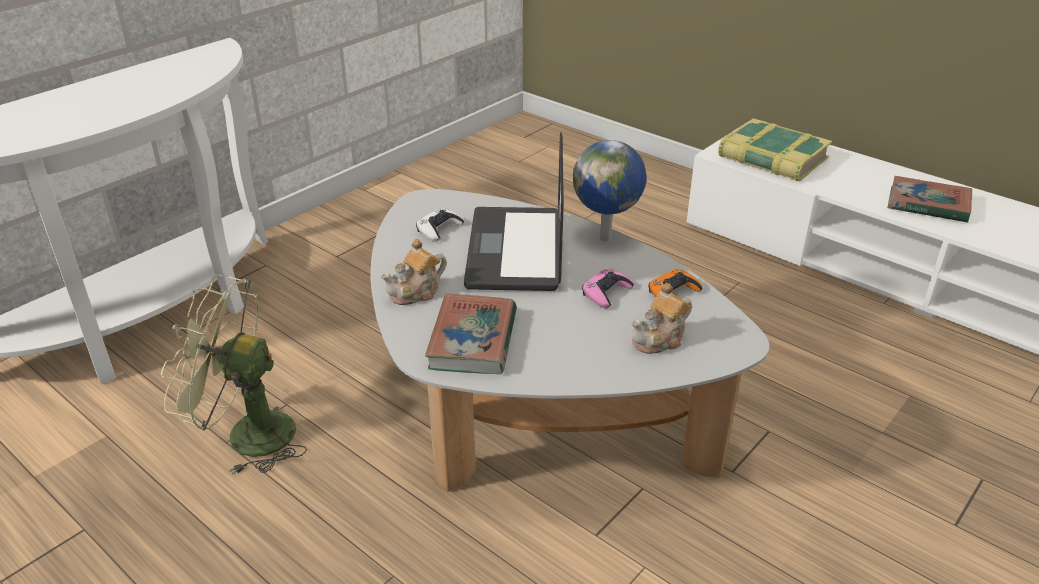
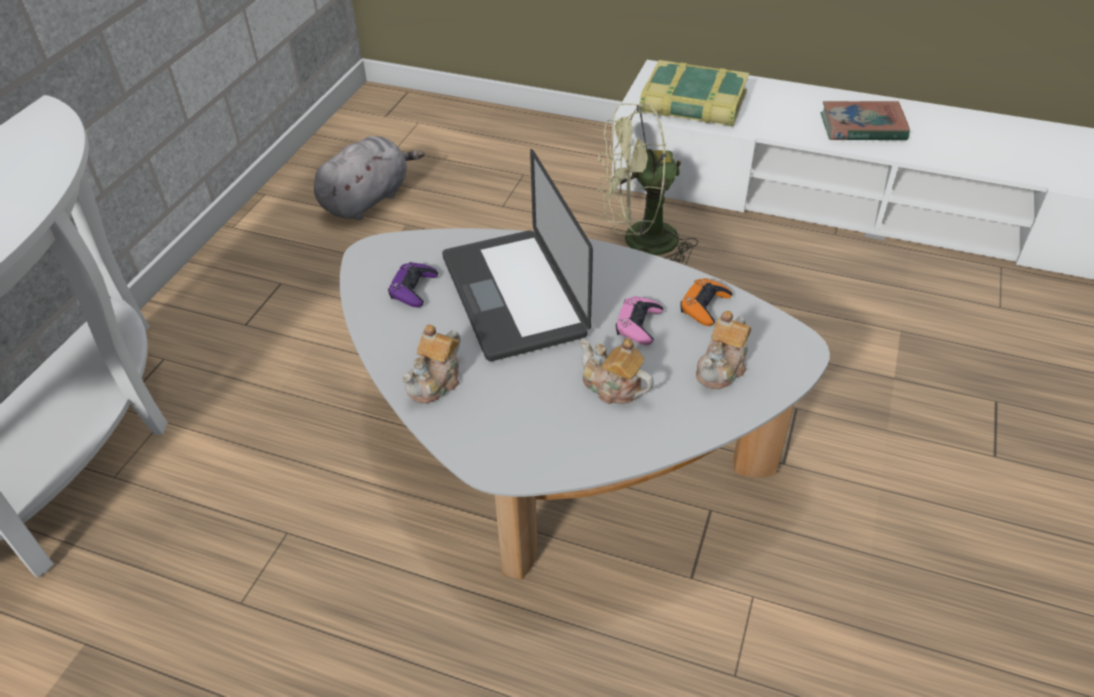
camera: 20 degrees left, 10 degrees up
green fan [161,274,307,475] -> green fan moved to [598,103,698,262]
white game controller [416,208,464,242] -> purple game controller [388,262,438,307]
book [425,294,517,374] -> none
globe [573,140,647,242] -> none
none -> grey plush toy [314,136,425,220]
none -> teapot [580,338,654,404]

